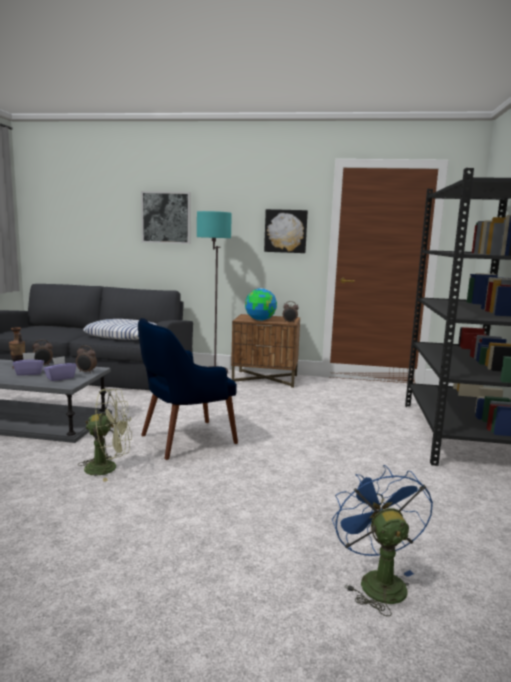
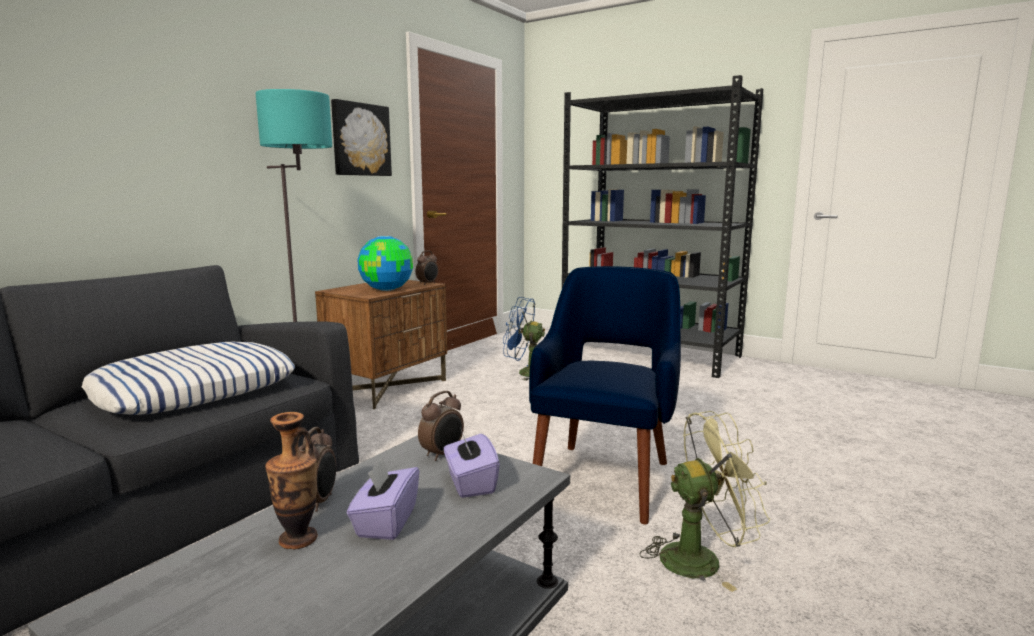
camera: 65 degrees left, 0 degrees up
green fan [79,389,132,482] -> green fan turned 60 degrees clockwise [640,411,770,592]
blue armchair [138,318,238,460] -> blue armchair turned 150 degrees counterclockwise [529,266,681,524]
picture [141,191,191,244] -> none
blue fan [332,465,433,616] -> blue fan moved to [503,297,545,381]

